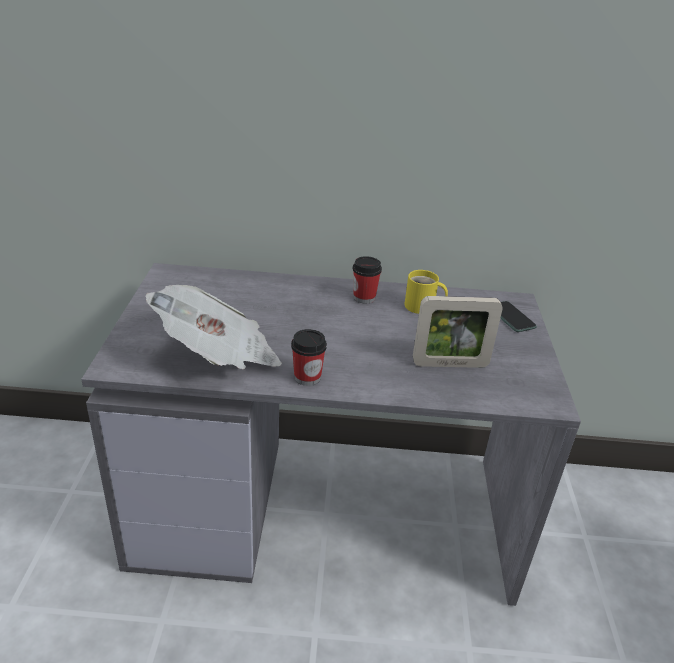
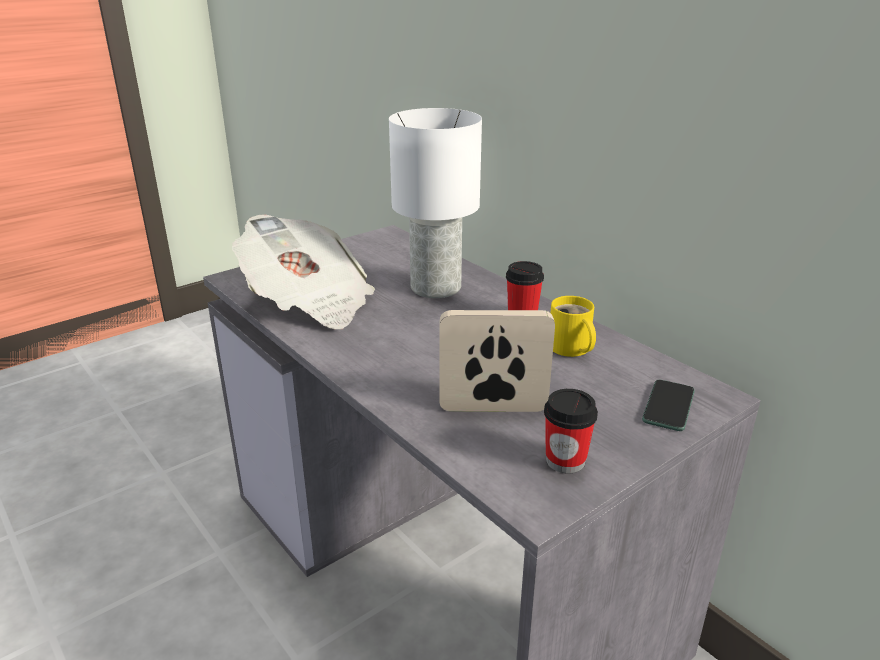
camera: 50 degrees right, 5 degrees down
cup [291,329,327,386] -> cup moved to [544,389,598,473]
picture frame [413,296,503,368] -> picture frame turned 135 degrees clockwise [440,310,555,412]
none -> white table lamp [389,108,482,298]

